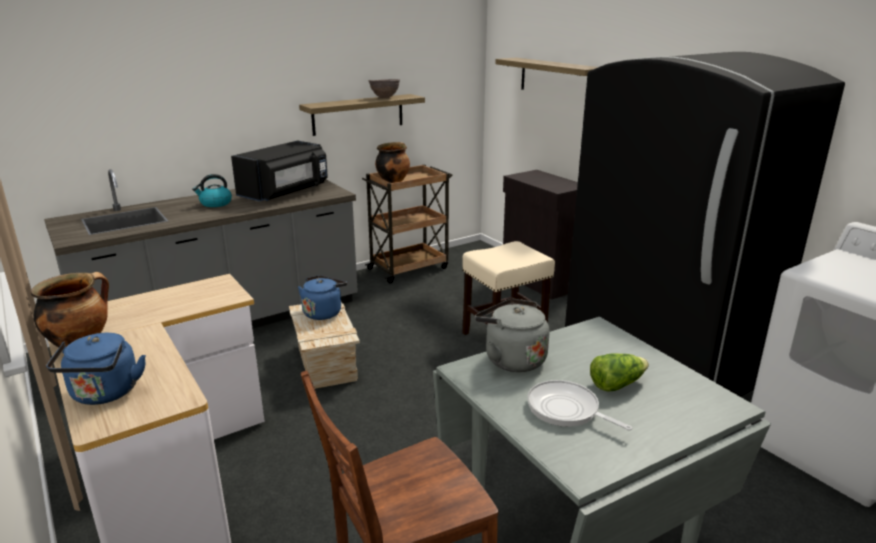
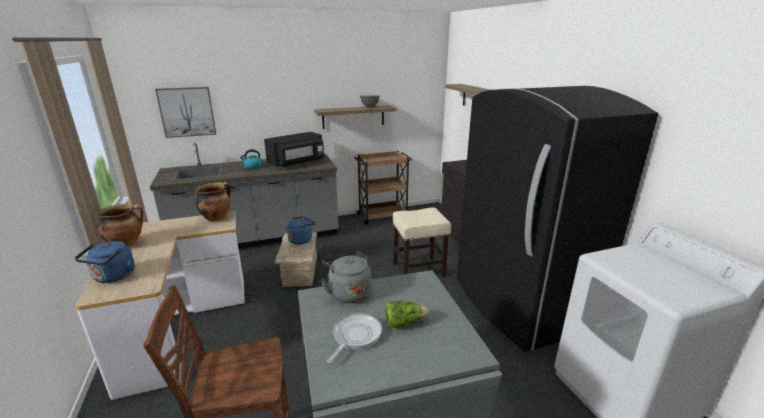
camera: 15 degrees right, 0 degrees up
cooking pot [375,142,410,183] -> cooking pot moved to [195,182,231,222]
frying pan [527,380,632,431] -> frying pan turned 60 degrees clockwise [327,313,382,363]
none -> picture [155,87,216,138]

